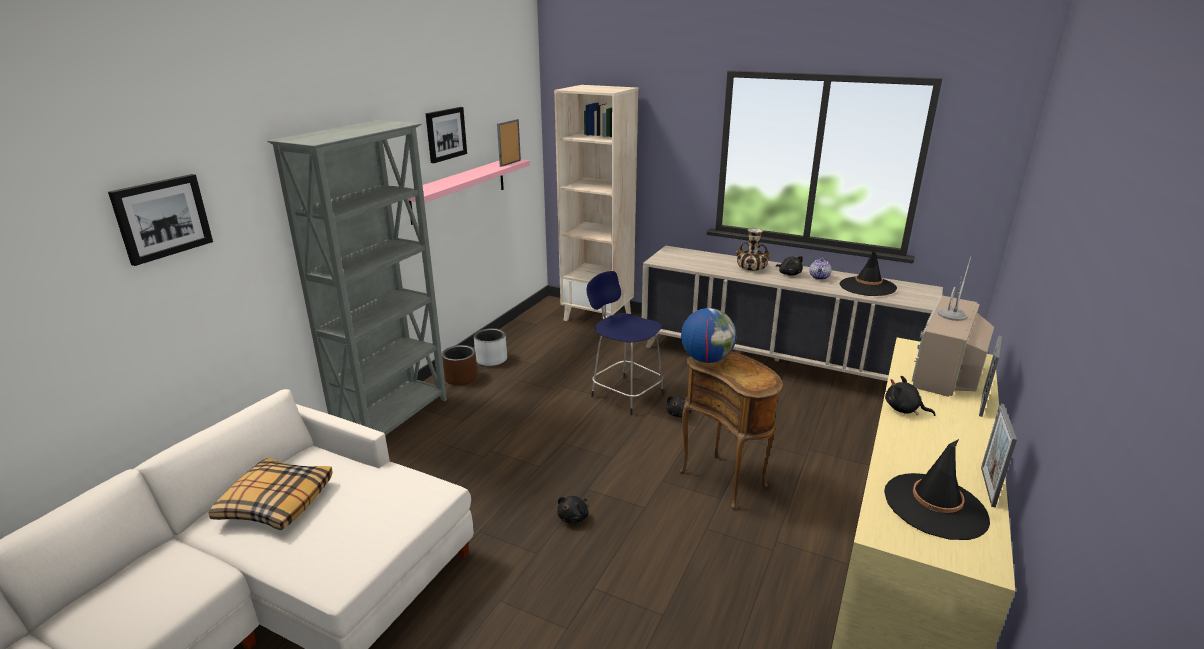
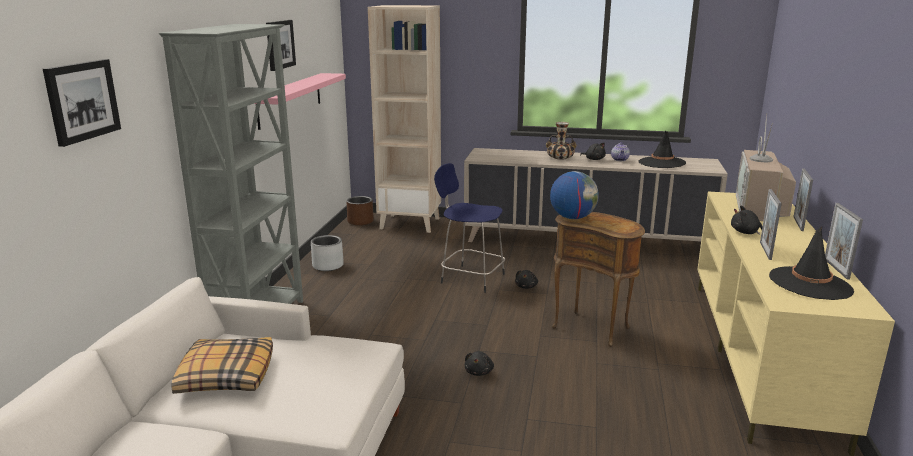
camera: 15 degrees left, 5 degrees down
brown planter [442,345,478,385] -> brown planter moved to [346,196,374,226]
picture frame [497,119,521,167] -> picture frame moved to [760,189,782,260]

